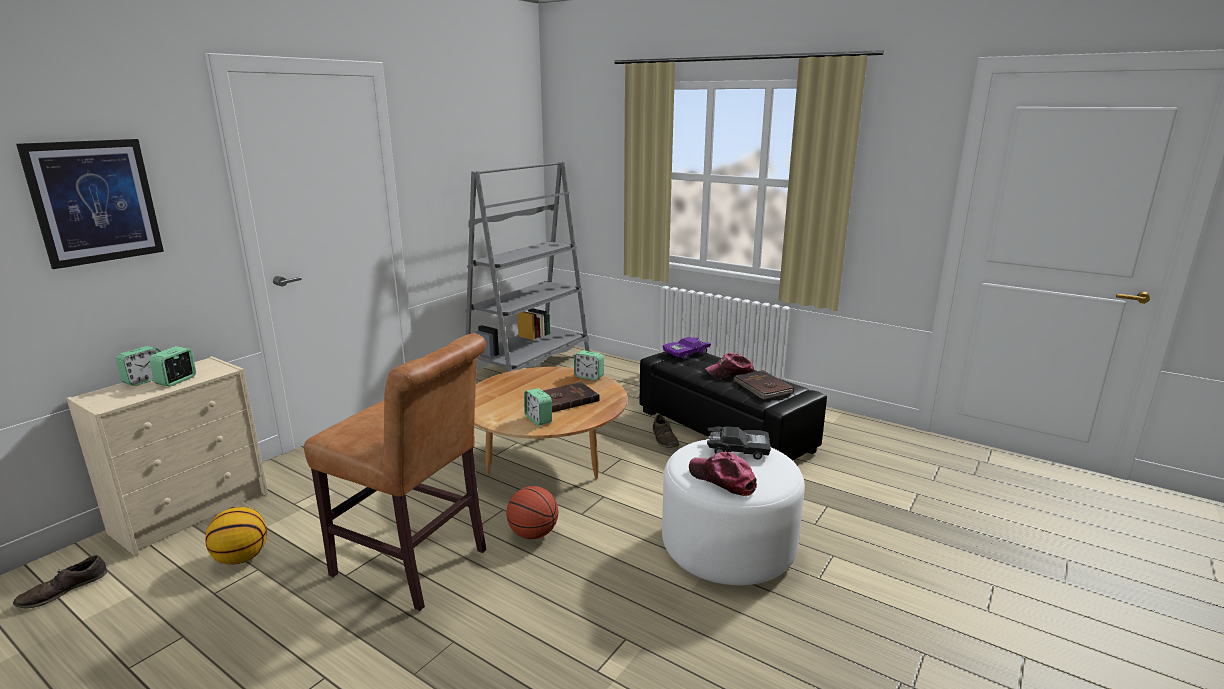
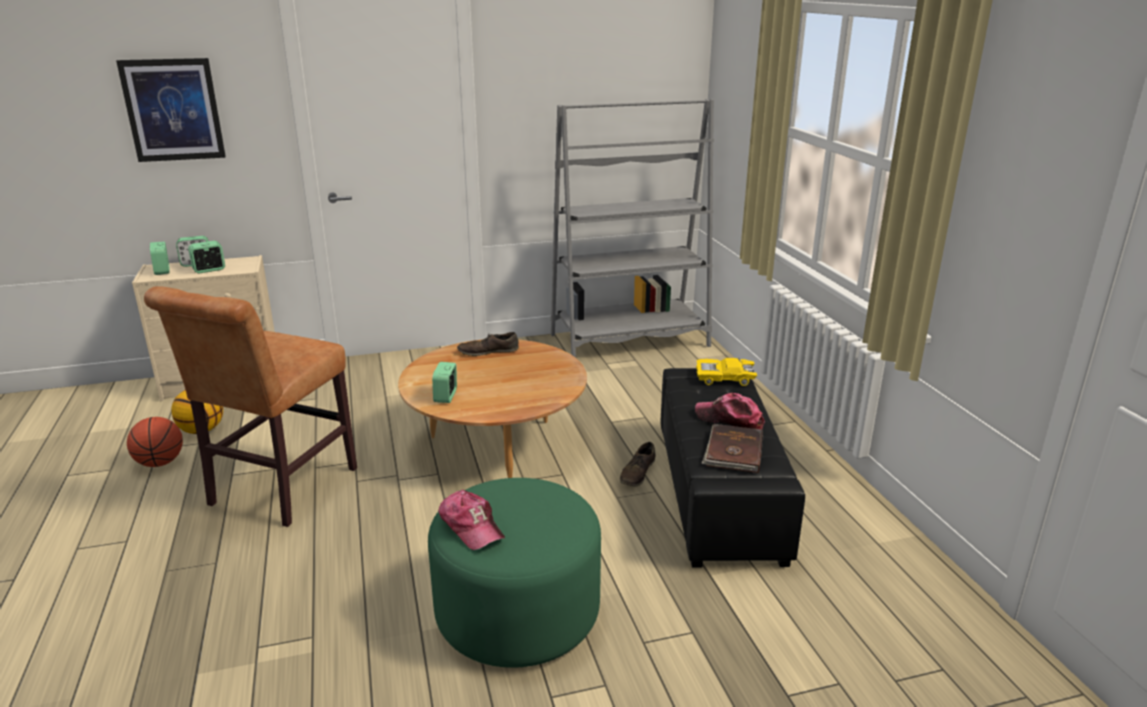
camera: 40 degrees right, 5 degrees up
brown shoe [13,555,107,609] -> brown shoe moved to [457,332,519,356]
brown chair [304,333,486,611] -> brown chair turned 45 degrees clockwise [144,286,357,527]
basketball [507,486,558,539] -> basketball moved to [127,417,183,467]
brown book [543,382,600,412] -> none
alarm clock [574,350,604,380] -> alarm clock moved to [150,242,170,275]
white ottoman [662,439,805,585] -> green ottoman [428,478,601,668]
purple toy car [663,337,711,359] -> yellow toy car [696,358,757,386]
cap [689,452,757,496] -> cap turned 150 degrees clockwise [438,490,505,550]
black toy car [707,426,771,460] -> none

